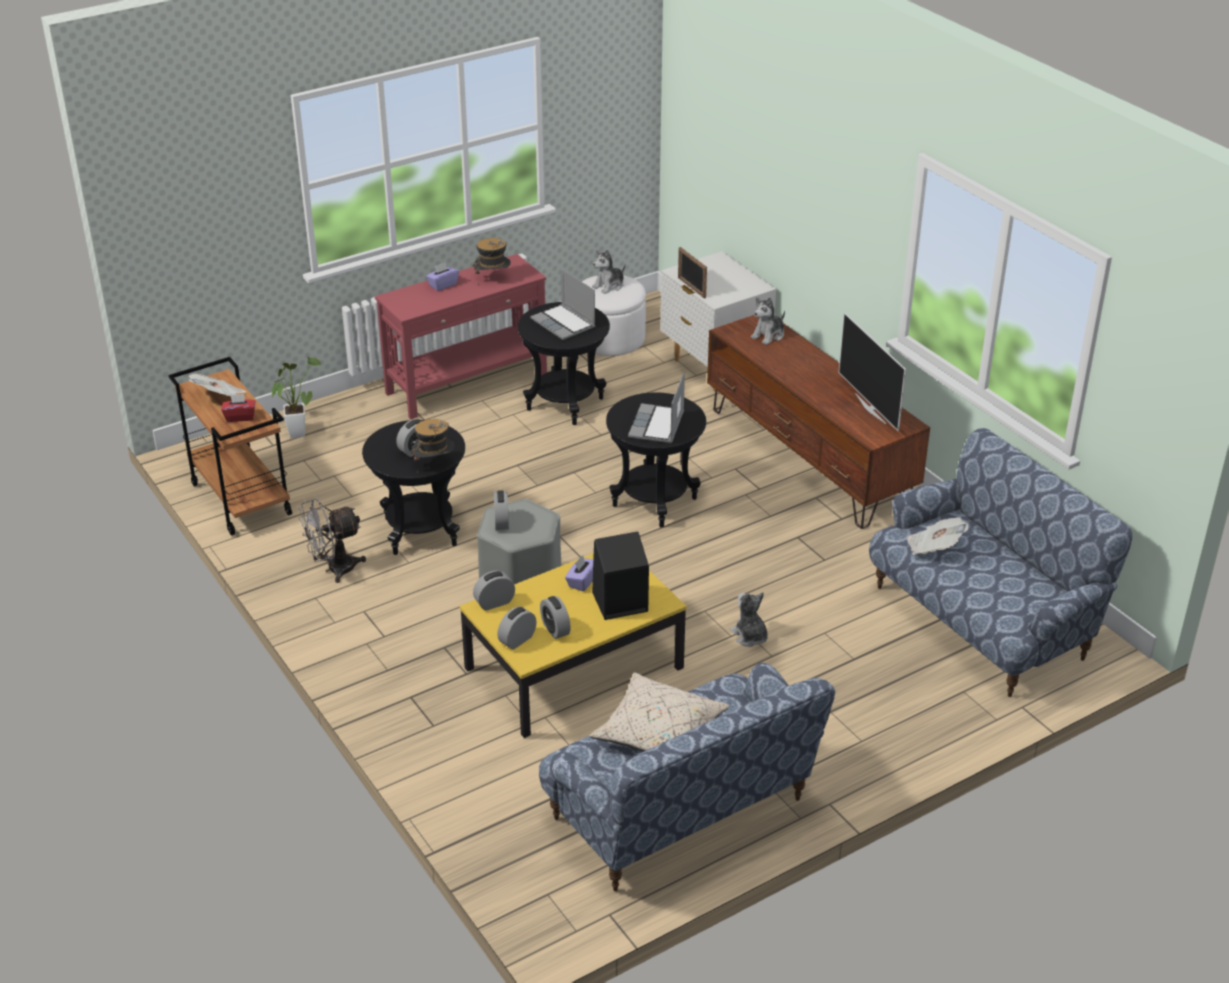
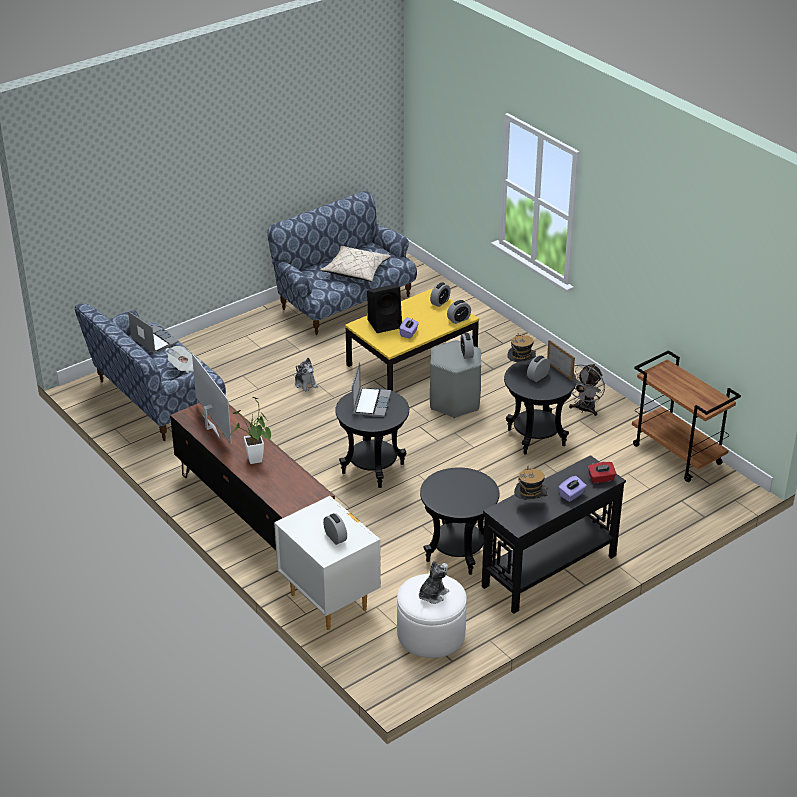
camera: 175 degrees right, 0 degrees up
newspaper [188,374,247,396] -> none
red tissue box [221,394,255,422] -> red tissue box moved to [588,462,616,483]
potted plant [272,356,321,438] -> potted plant moved to [230,397,271,464]
grey fan [298,498,366,583] -> grey fan turned 150 degrees clockwise [569,364,605,416]
red console table [375,254,547,419] -> black console table [482,455,626,614]
laptop [531,269,595,340] -> laptop moved to [128,311,179,354]
alarm clock [540,596,571,639] -> alarm clock moved to [323,513,347,545]
picture frame [678,247,707,299] -> picture frame moved to [547,340,575,381]
plush toy [751,297,785,345] -> none

